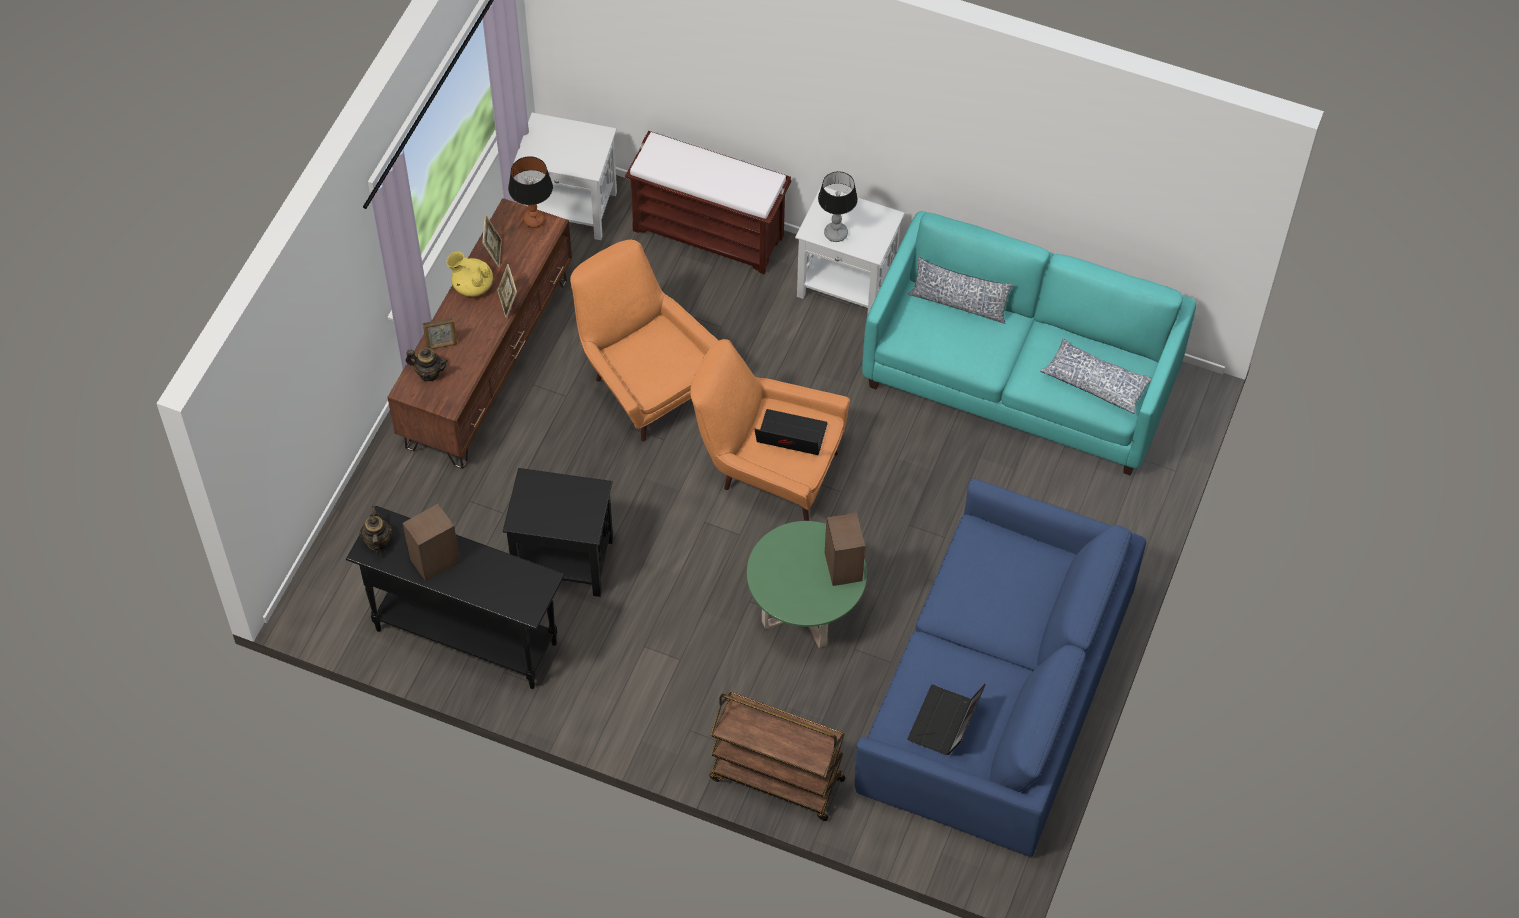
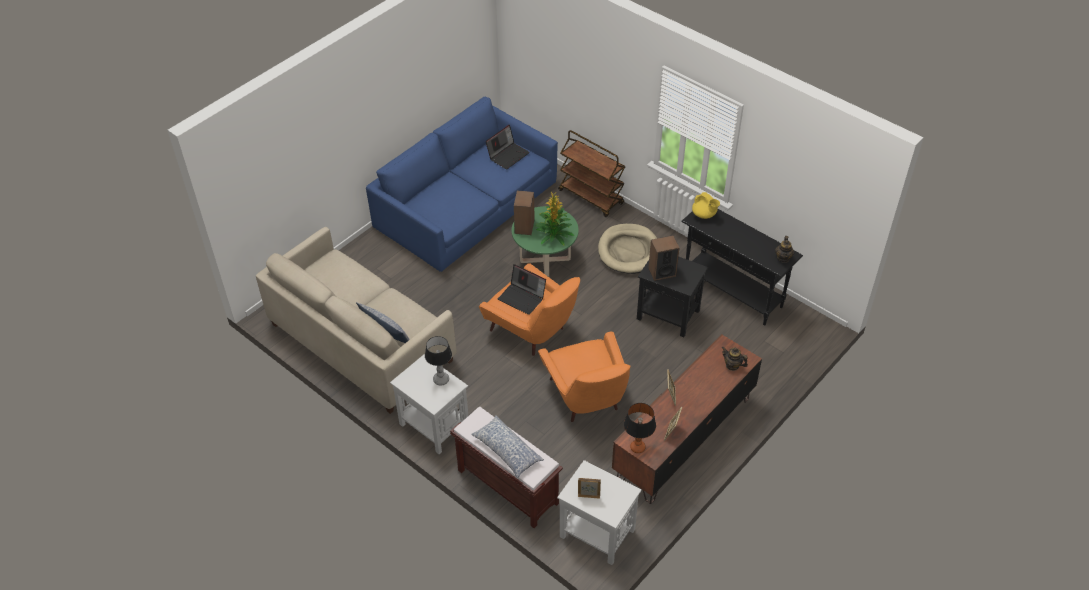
camera: 160 degrees left, 10 degrees down
speaker [403,504,460,582] -> speaker moved to [648,235,679,281]
picture frame [423,318,457,349] -> picture frame moved to [578,478,601,499]
yellow teapot [446,251,493,297] -> yellow teapot moved to [692,192,720,219]
turquoise sofa [862,211,1196,476] -> beige sofa [256,227,456,414]
pillow [1040,338,1152,414] -> pillow moved to [471,416,544,478]
none -> potted plant [535,192,574,246]
none -> beige dog bed [598,224,657,274]

